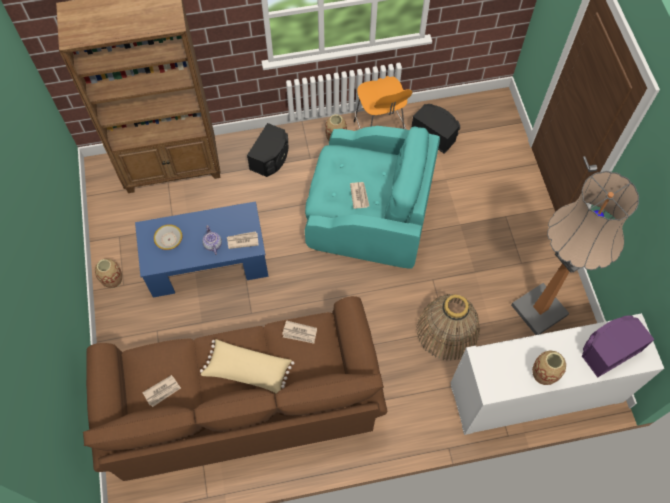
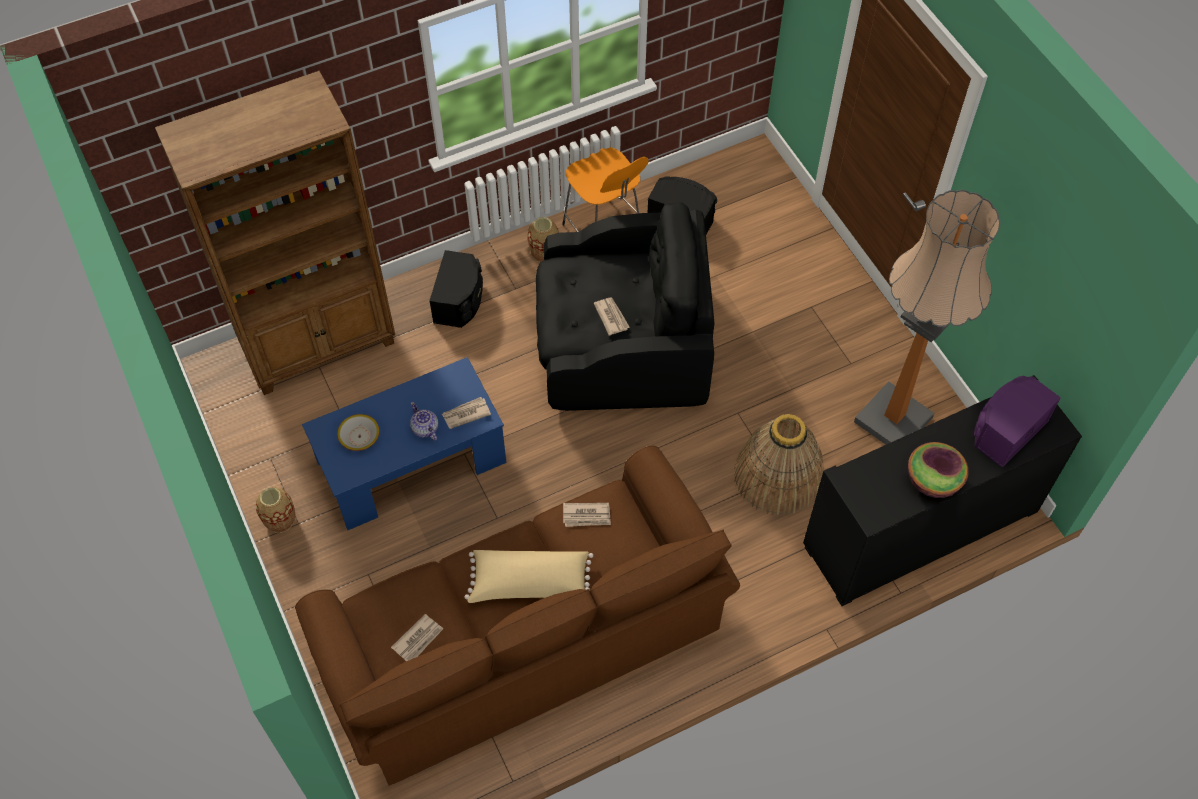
camera: 15 degrees left, 5 degrees down
turquoise armchair [305,126,440,269] -> black armchair [536,202,714,411]
white cabinet [451,313,664,435] -> black cabinet [803,375,1082,606]
vase [532,350,566,385] -> bowl [908,442,969,498]

